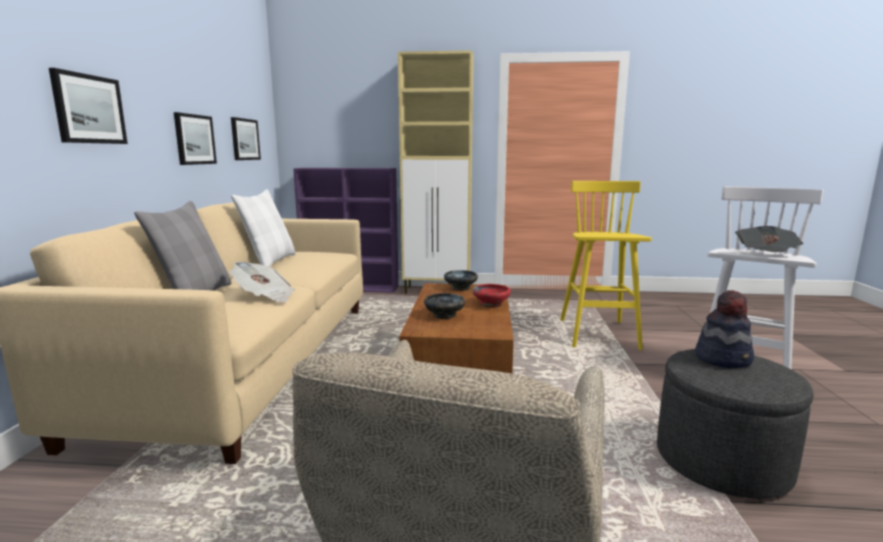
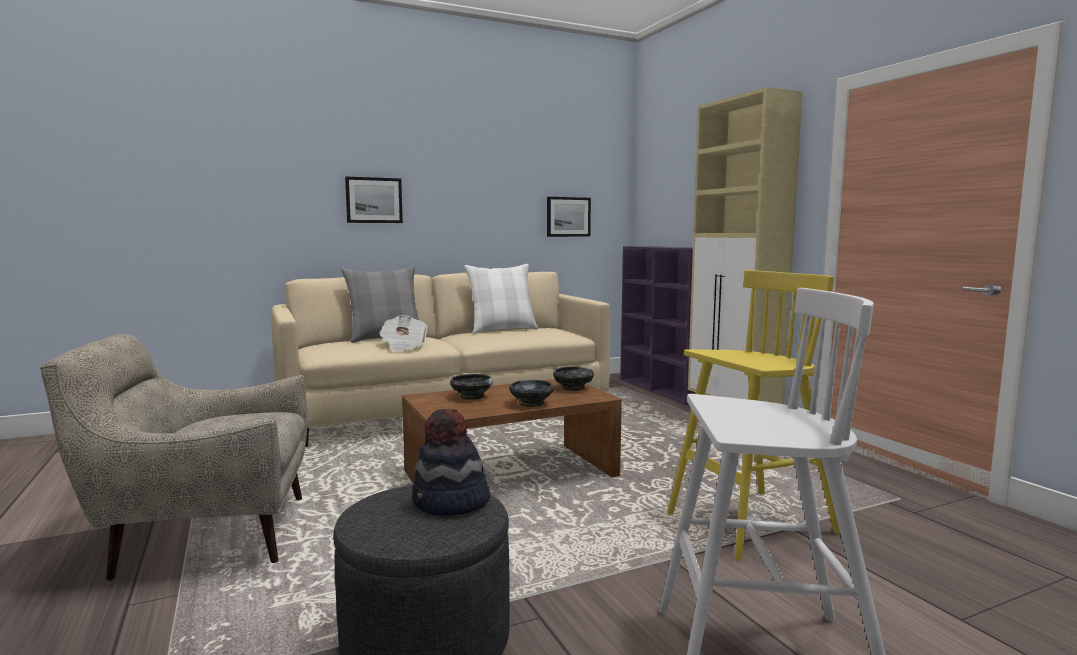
camera: 60 degrees right, 5 degrees down
picture [174,112,217,165] -> none
red bowl [472,284,511,308] -> black bowl [509,380,554,407]
newspaper [735,226,803,252] -> none

